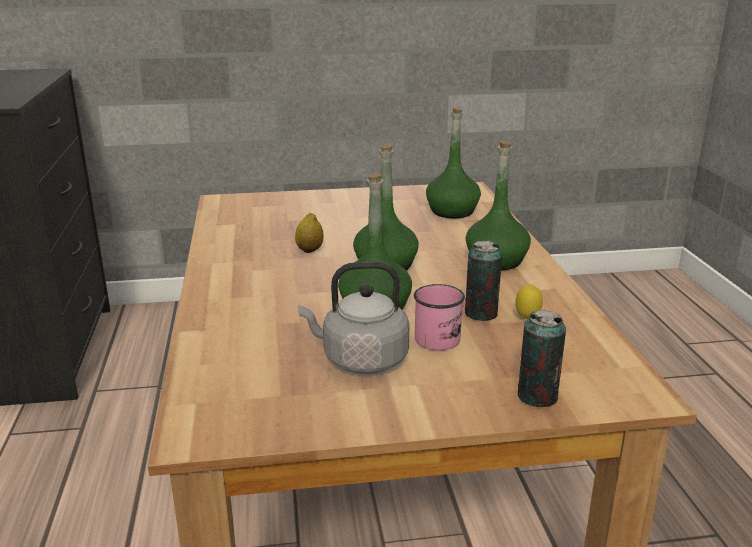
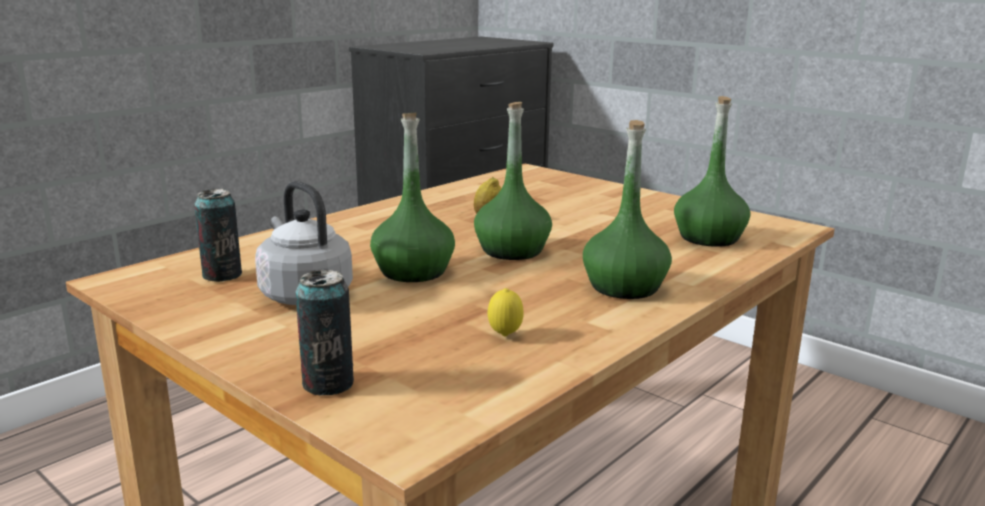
camera: 50 degrees right, 5 degrees down
pink mug [414,284,465,350] -> none
can [465,241,502,321] -> can moved to [194,189,242,282]

